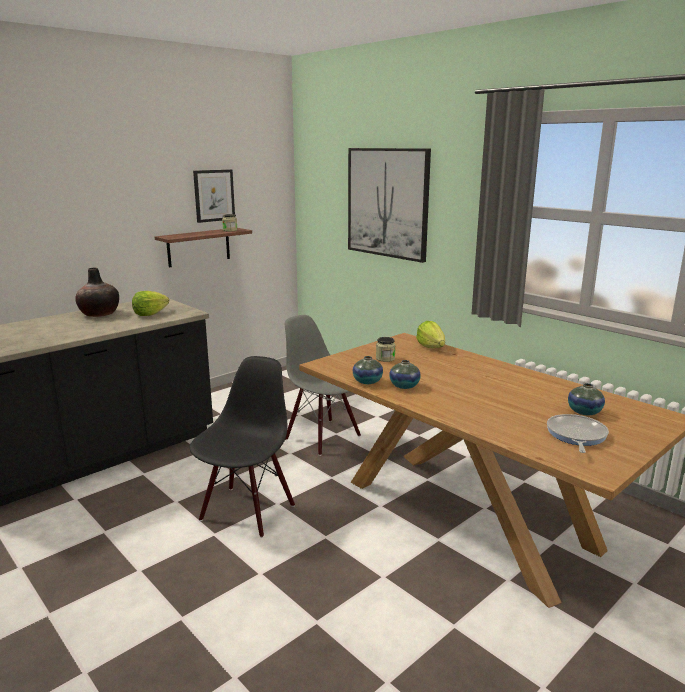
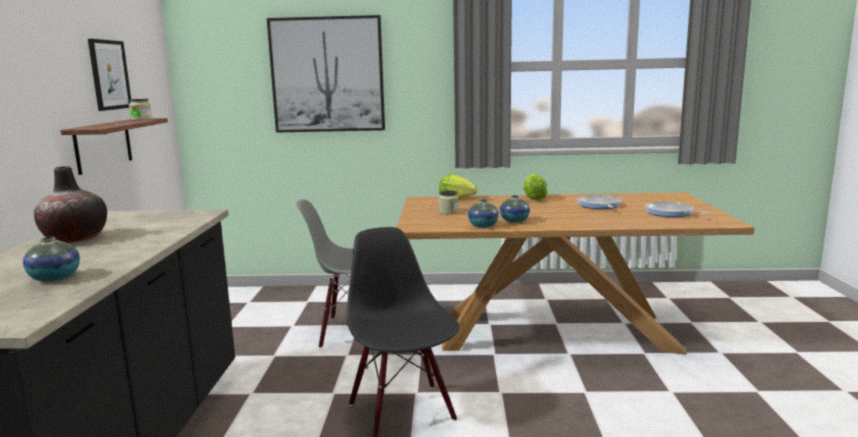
camera: 45 degrees left, 5 degrees down
lettuce [132,291,169,316] -> lettuce moved to [523,174,547,200]
vase [568,383,605,415] -> vase moved to [23,237,80,282]
none -> frying pan [577,195,621,209]

